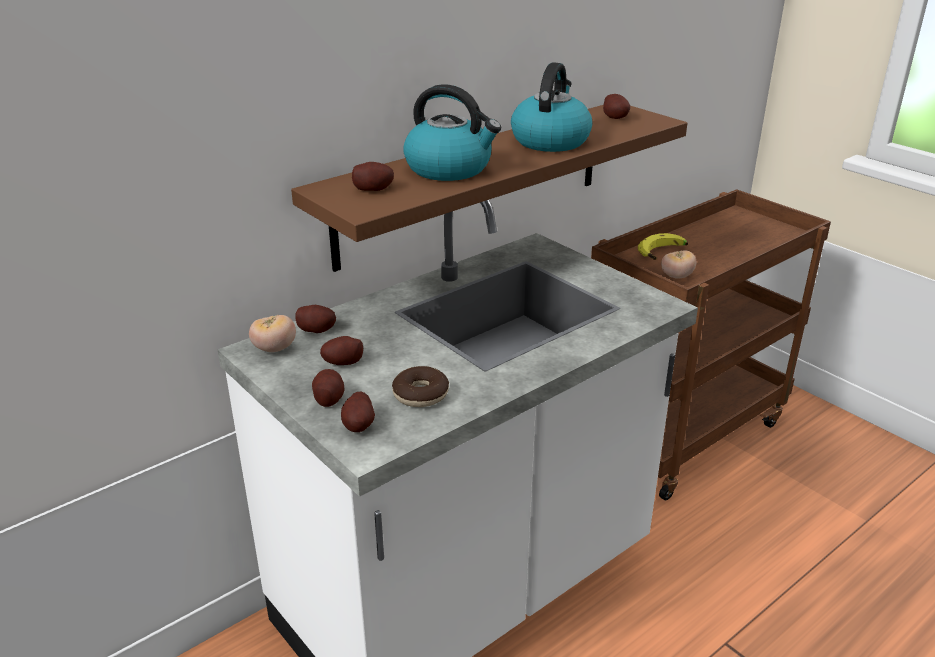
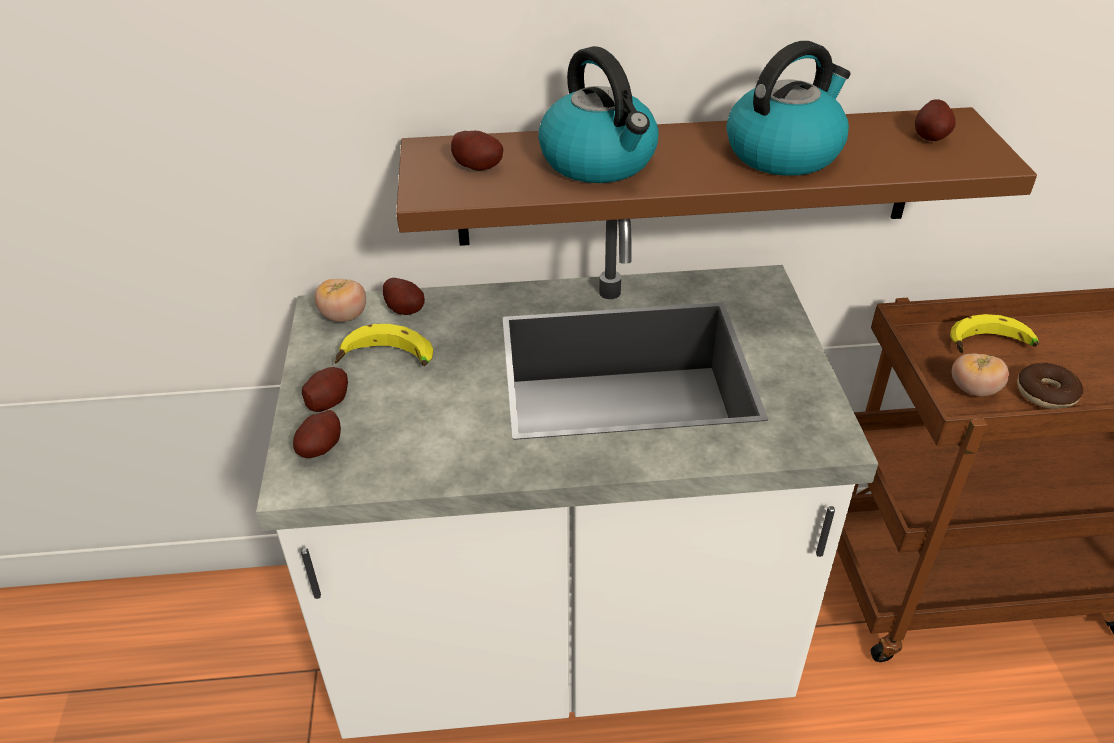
camera: 35 degrees right, 10 degrees up
potato [320,336,363,365] -> banana [335,324,433,366]
donut [392,366,449,407] -> donut moved to [1017,363,1083,409]

